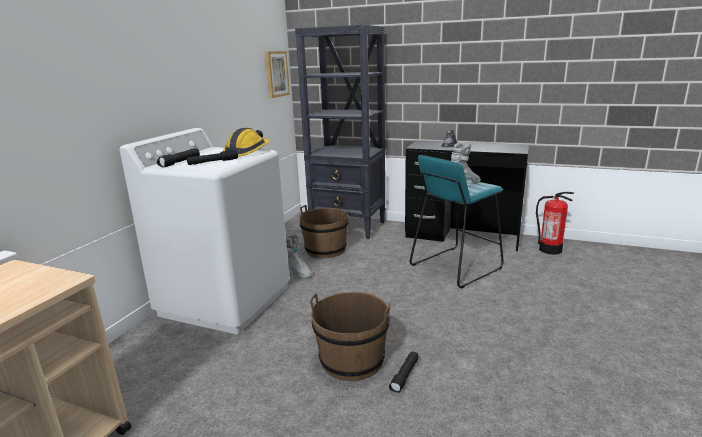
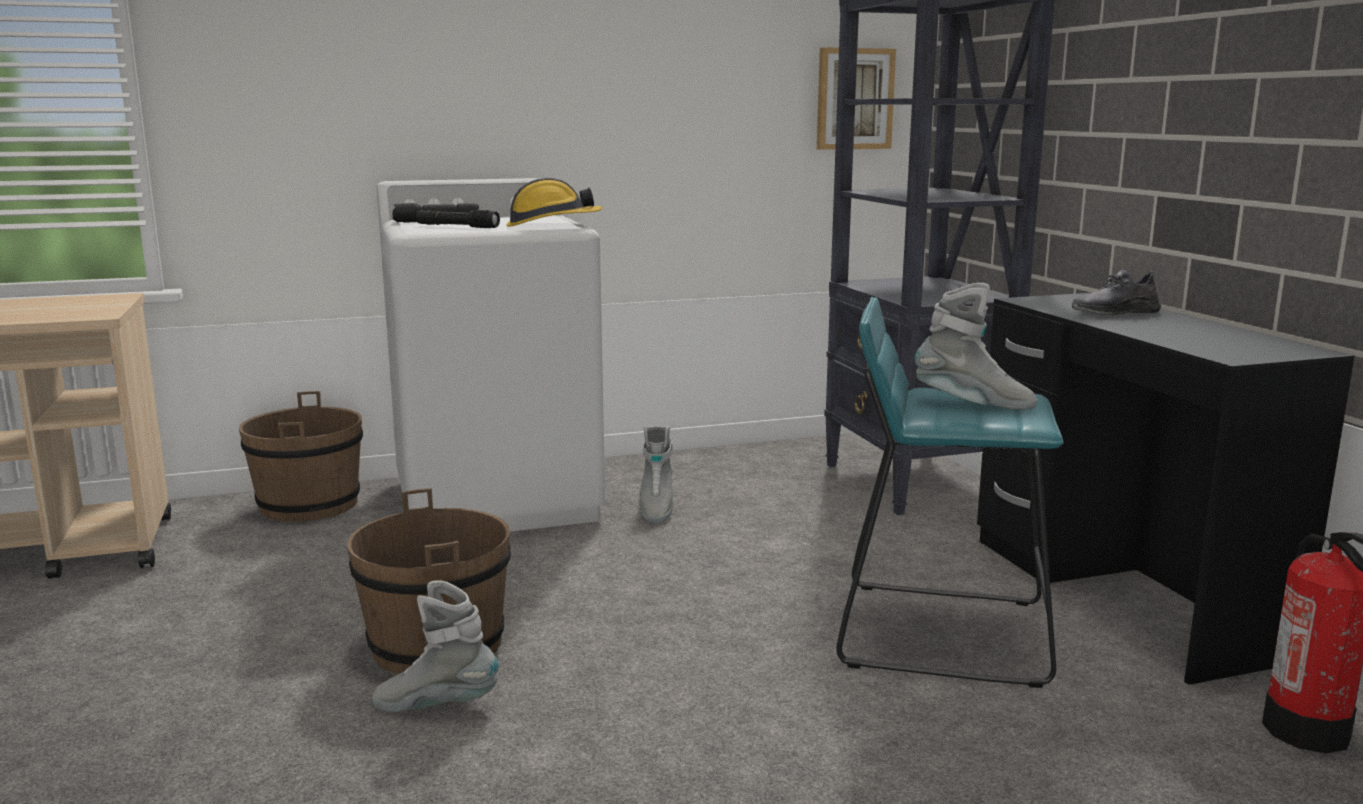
camera: 50 degrees right, 5 degrees down
brown bucket [299,205,349,258] -> brown bucket moved to [239,391,363,522]
black flashlight [389,351,418,393] -> grey boot [372,581,498,712]

